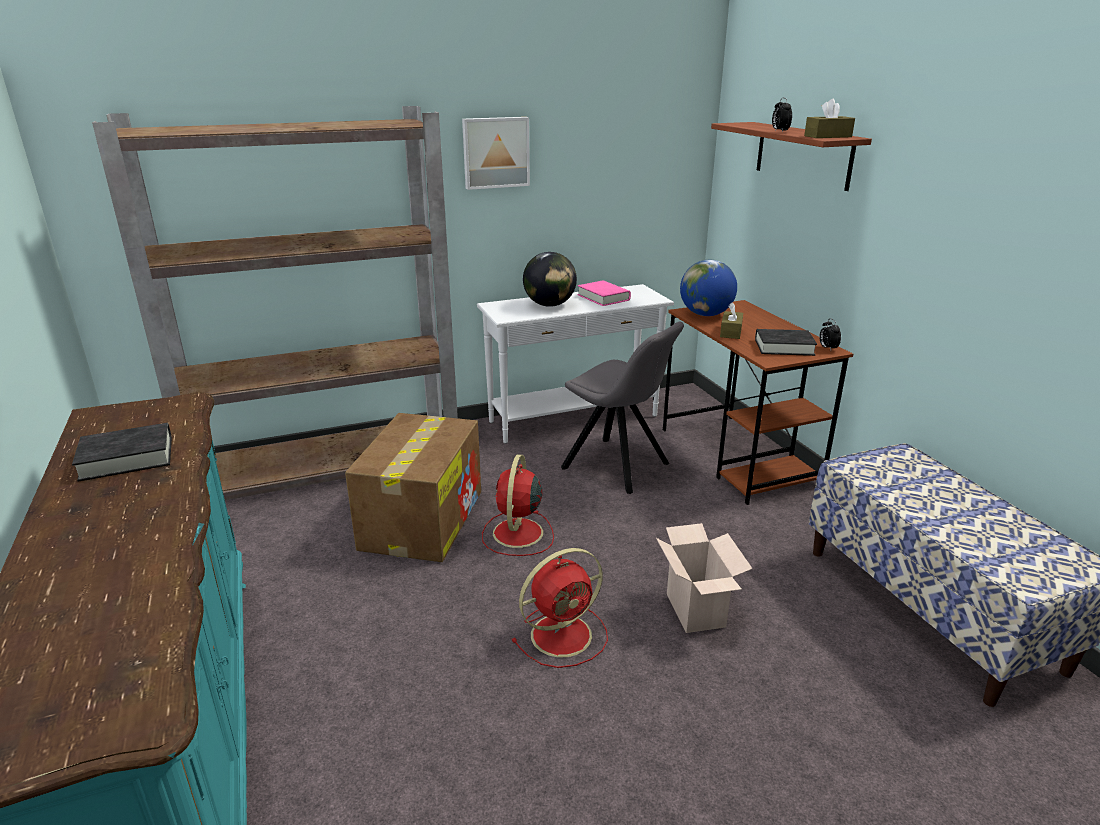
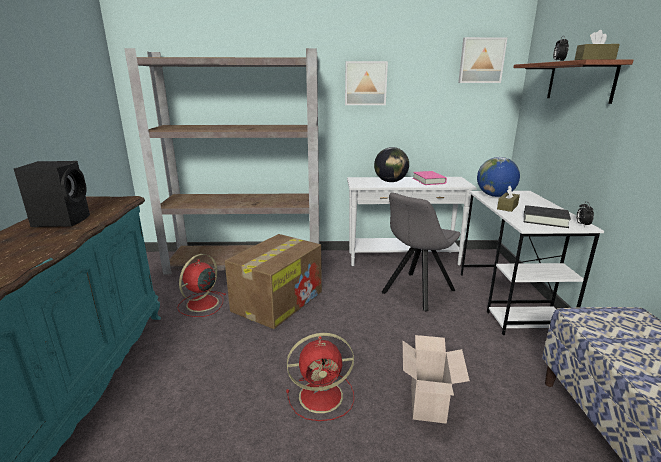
camera: 20 degrees right, 5 degrees down
black book [72,423,172,482] -> black speaker [14,161,90,227]
red fan [482,454,554,556] -> red fan moved to [177,254,226,317]
grey chair [561,322,684,494] -> grey chair turned 75 degrees clockwise [382,193,460,311]
brown desk [663,300,853,505] -> white desk [461,191,604,335]
none -> picture [458,37,508,83]

